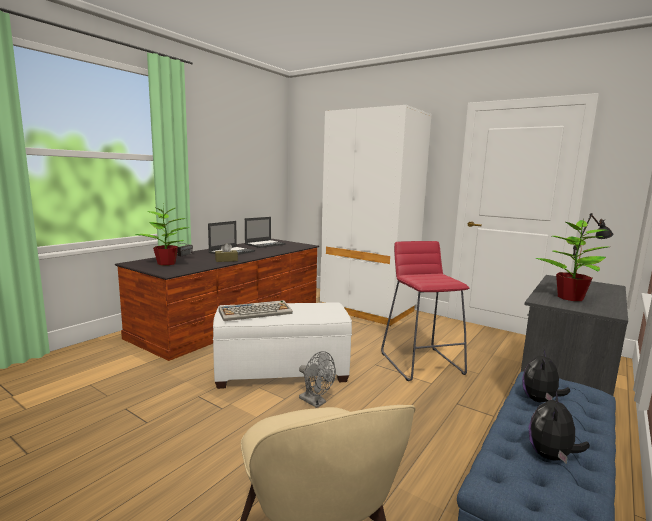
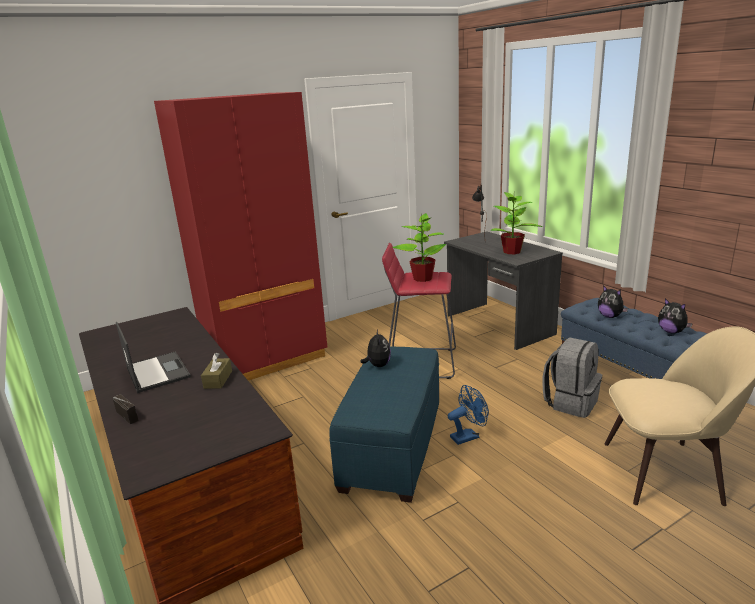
camera: 65 degrees left, 10 degrees up
potted plant [135,204,189,266] -> potted plant moved to [392,213,446,282]
white ottoman [213,303,352,389] -> blue ottoman [329,346,439,503]
keyboard [219,300,293,321] -> none
laptop [245,217,286,248] -> none
grey fan [299,351,336,408] -> blue fan [448,385,489,445]
white wardrobe [320,105,432,326] -> red wardrobe [154,92,327,380]
none -> plush toy [360,329,391,367]
none -> grey backpack [543,337,602,418]

